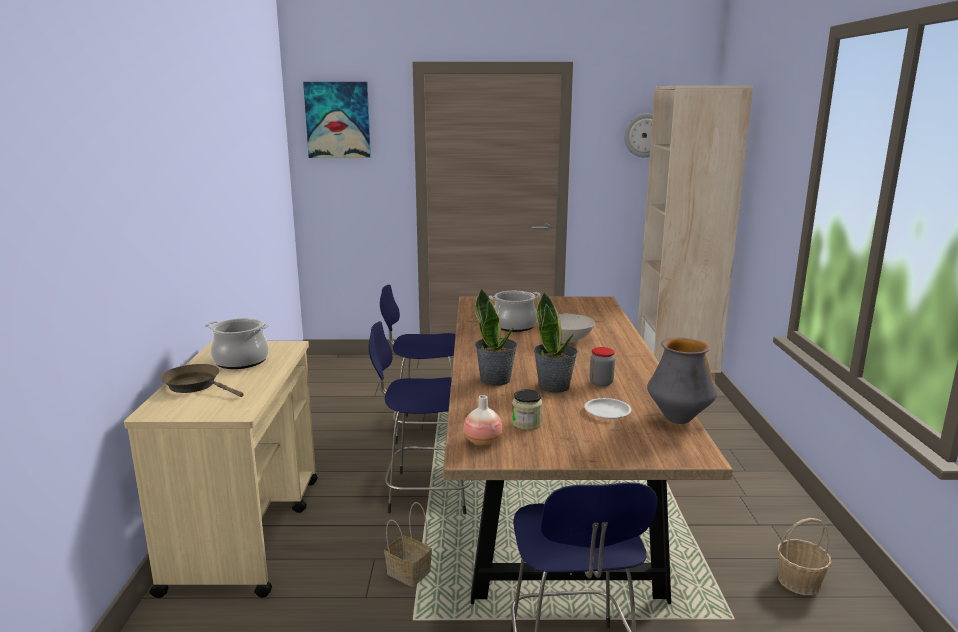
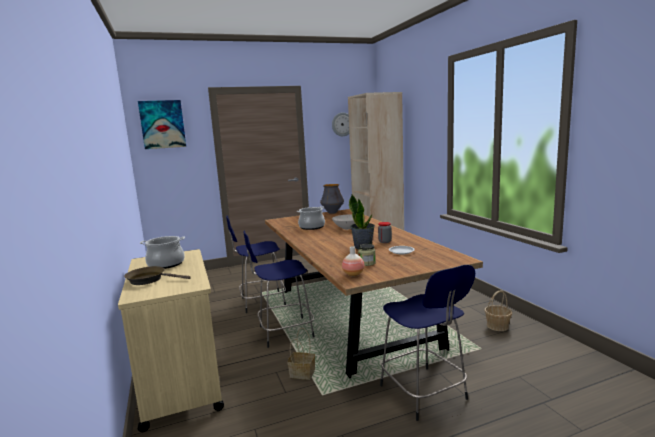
camera: 20 degrees left, 5 degrees down
potted plant [475,288,518,386] -> none
vase [647,338,717,424] -> vase moved to [320,184,344,214]

